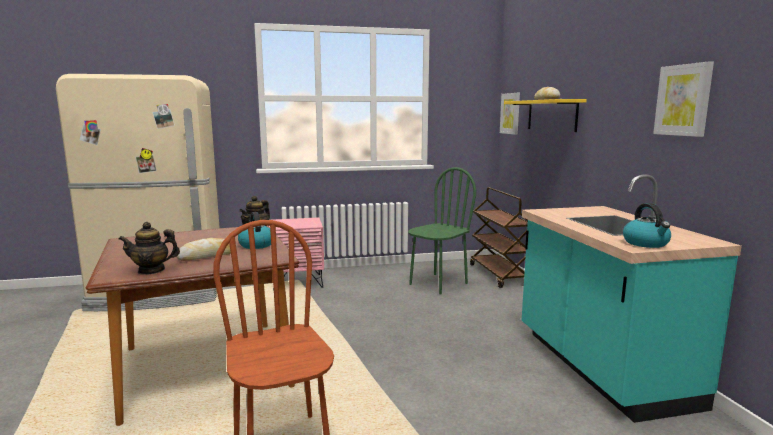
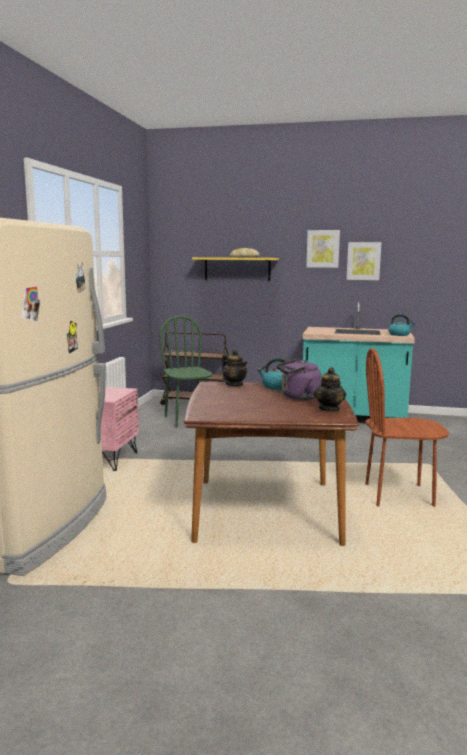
camera: 65 degrees left, 0 degrees up
bread [176,238,231,261] -> purple kettle [277,359,321,400]
picture [500,93,520,135] -> picture moved to [306,230,340,268]

